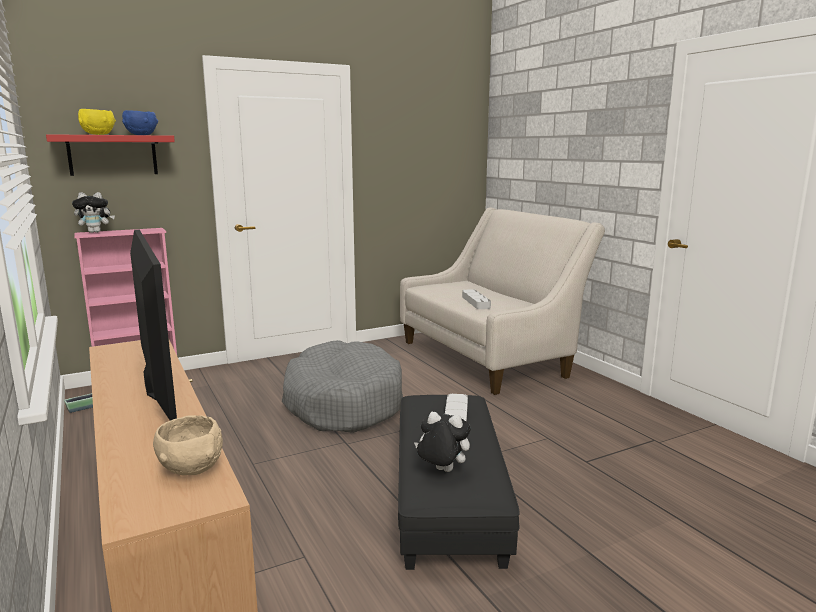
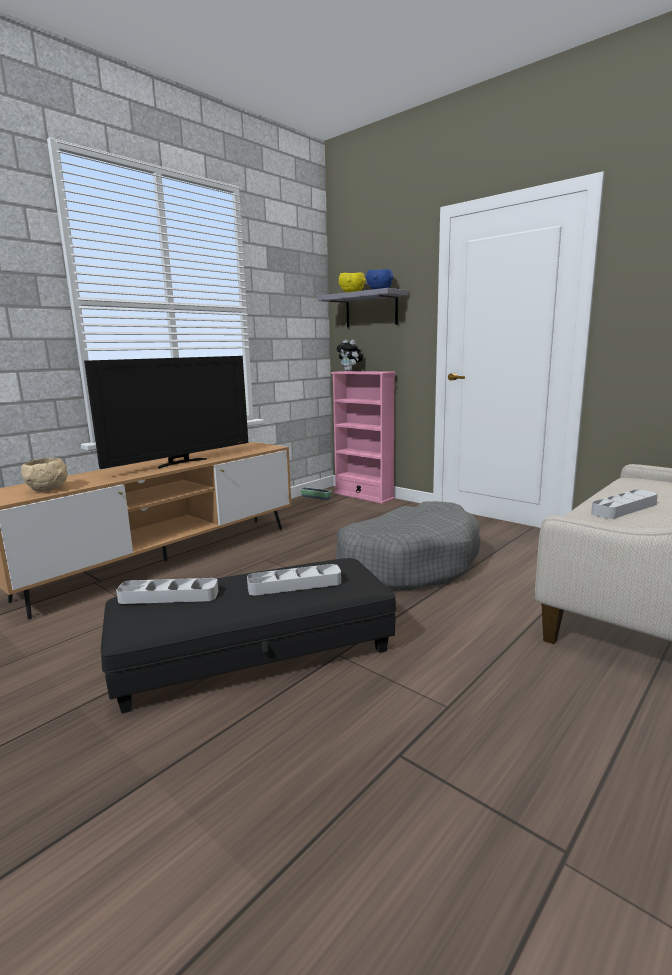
camera: 70 degrees right, 0 degrees up
red shelf [46,134,175,176] -> grey shelf [317,288,408,328]
plush toy [414,412,471,472] -> grey tray [116,578,218,604]

